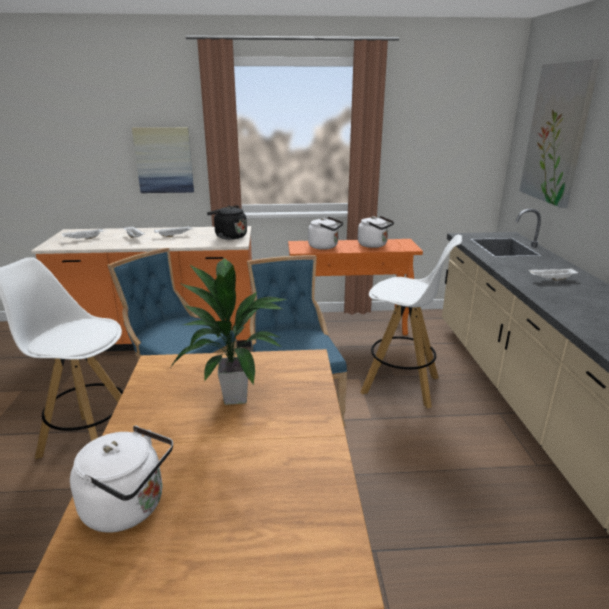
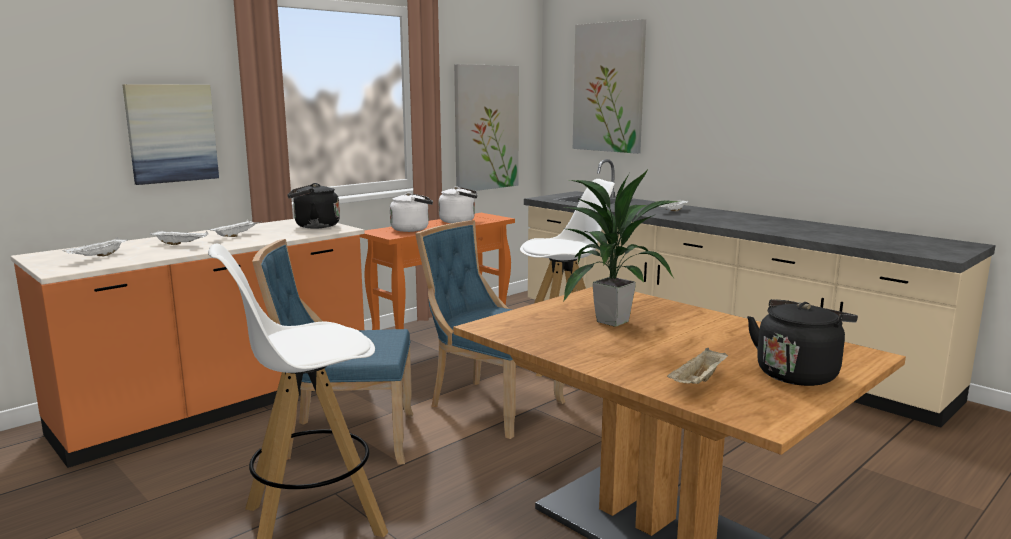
camera: 40 degrees left, 10 degrees down
white kettle [70,426,173,533] -> beige tray [667,348,728,384]
none -> picture [454,64,519,191]
none -> black kettle [747,299,858,386]

